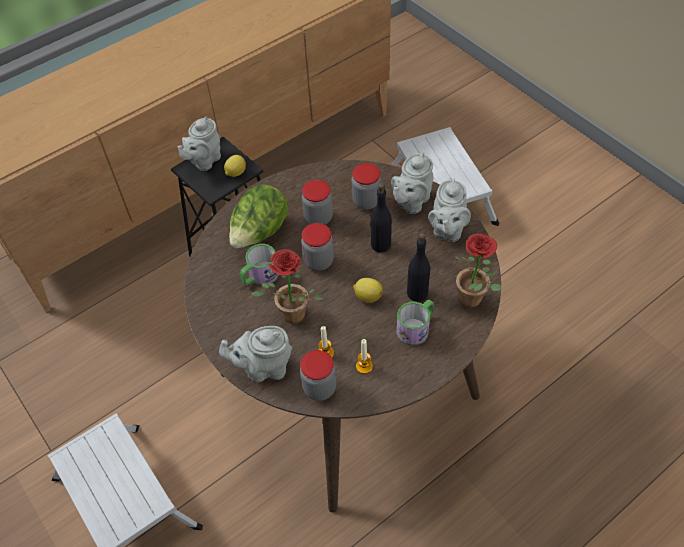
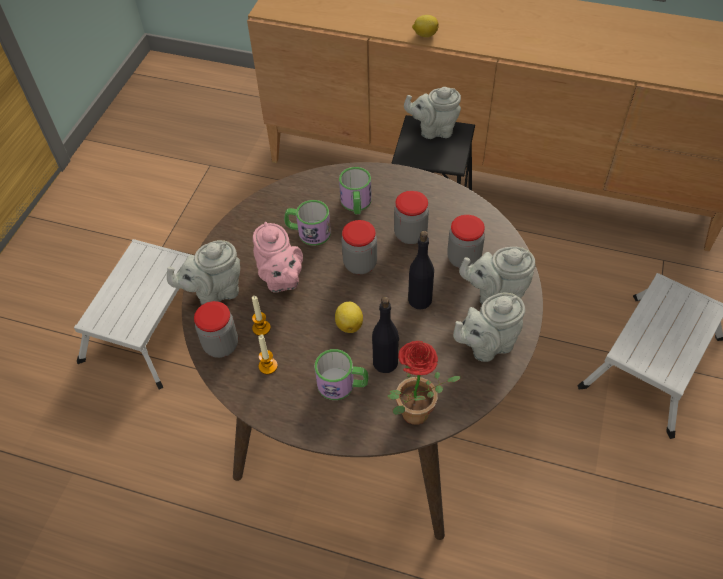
camera: 55 degrees right, 0 degrees up
grey teapot [219,326,292,382] -> grey teapot turned 75 degrees counterclockwise [167,240,240,305]
lemon [224,155,246,177] -> lemon moved to [412,15,439,37]
lettuce [229,185,289,249] -> mug [339,167,372,214]
potted plant [251,249,323,324] -> pink teapot [253,222,303,293]

